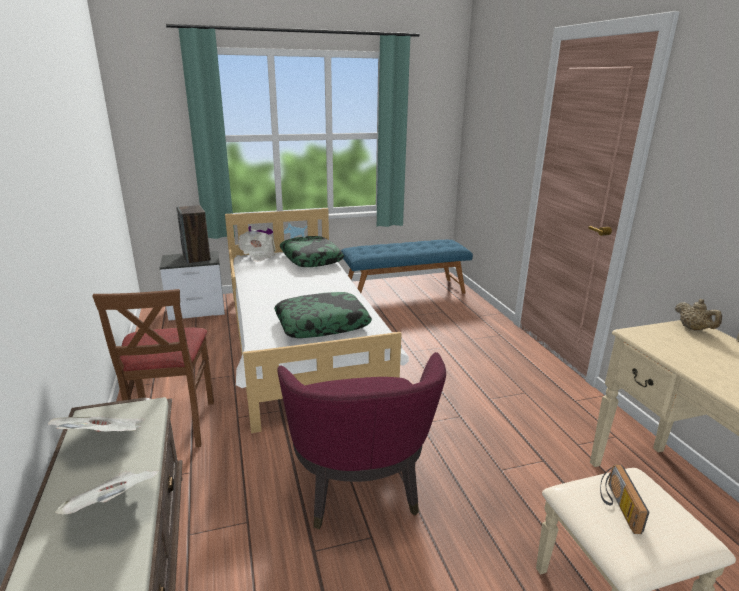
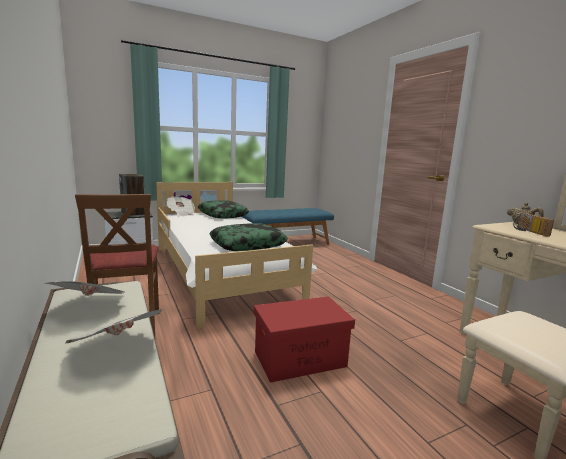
camera: 10 degrees left, 10 degrees down
purple armchair [277,352,446,529] -> red storage box [254,296,355,383]
radio [600,465,649,534] -> radio moved to [513,213,554,237]

